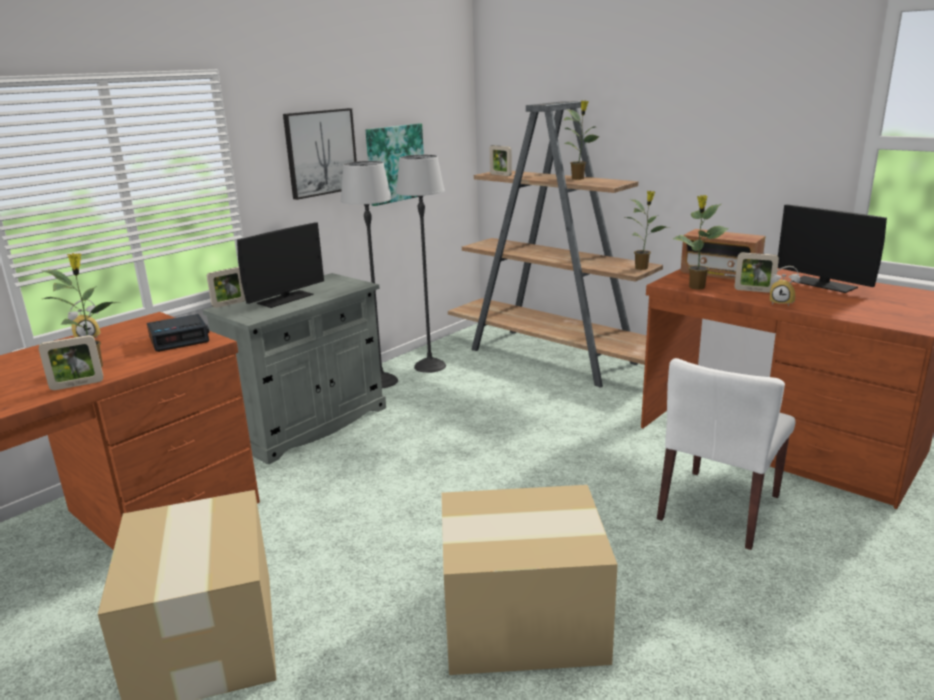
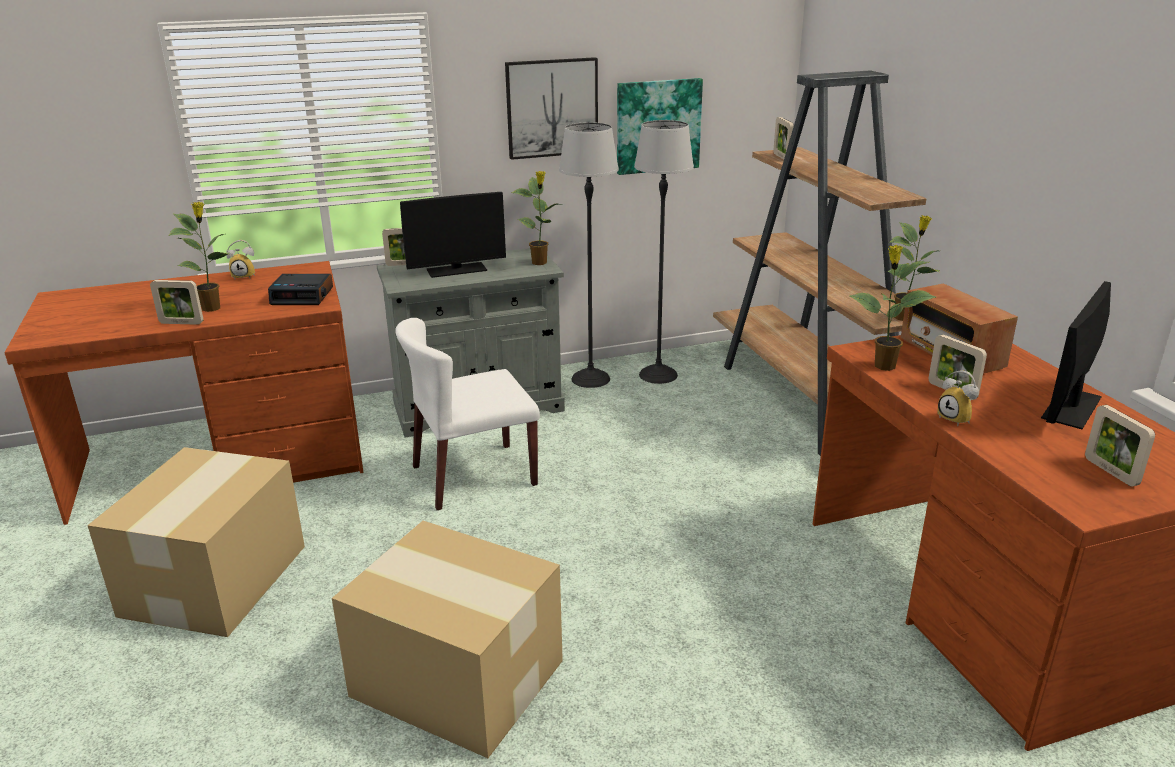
camera: 30 degrees right, 5 degrees up
potted plant [564,101,600,180] -> potted plant moved to [512,171,561,265]
white chair [657,358,795,550] -> white chair moved to [395,318,540,510]
monitor [778,204,887,293] -> monitor turned 45 degrees clockwise [1041,281,1111,429]
none -> picture frame [1085,405,1155,487]

